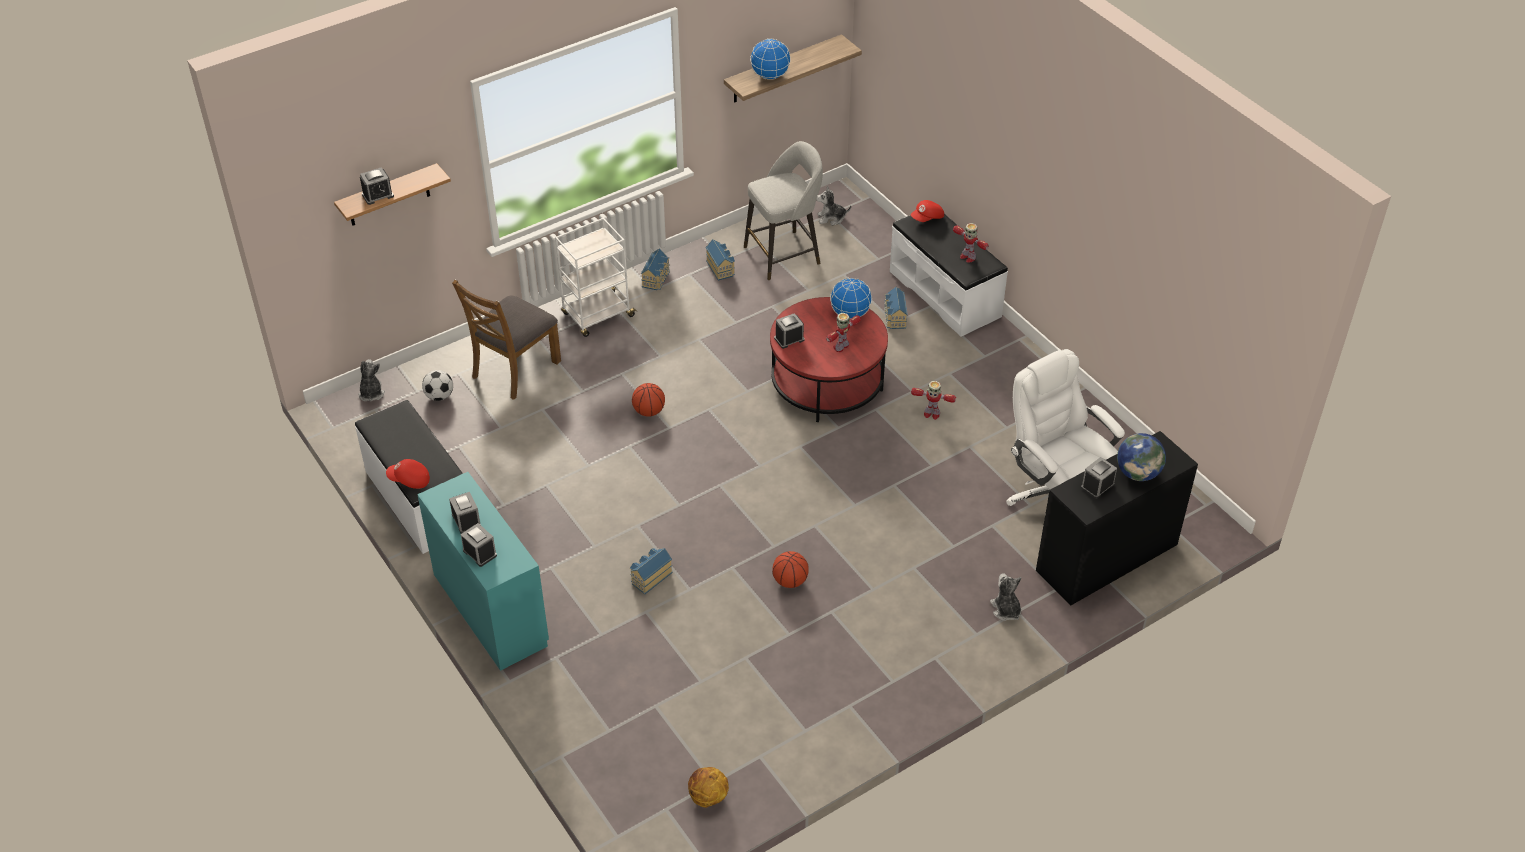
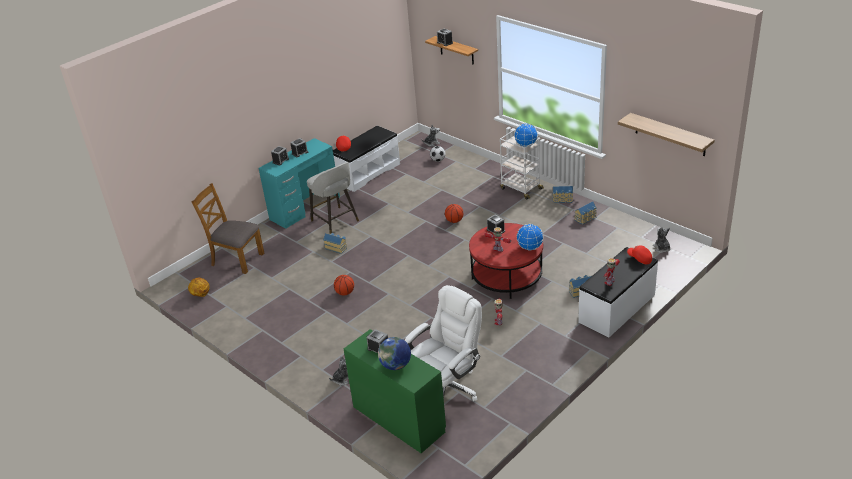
camera: 80 degrees right, 10 degrees down
brown chair [452,280,561,400] -> brown chair moved to [191,183,264,274]
grey stool [744,141,823,280] -> grey stool moved to [307,162,359,234]
globe [750,38,791,80] -> globe moved to [514,123,538,147]
black desk [1036,431,1198,605] -> green desk [344,329,446,453]

